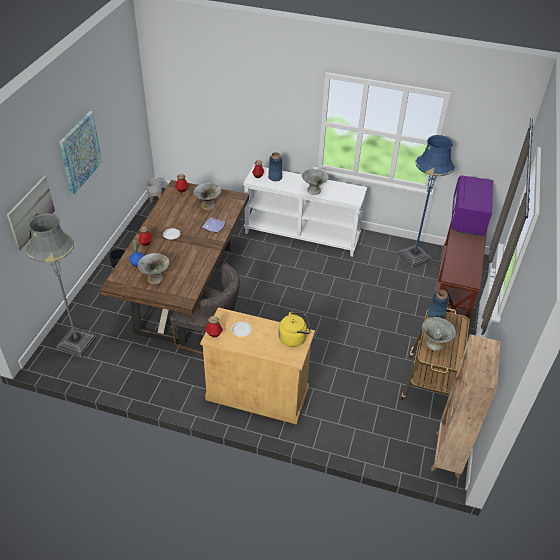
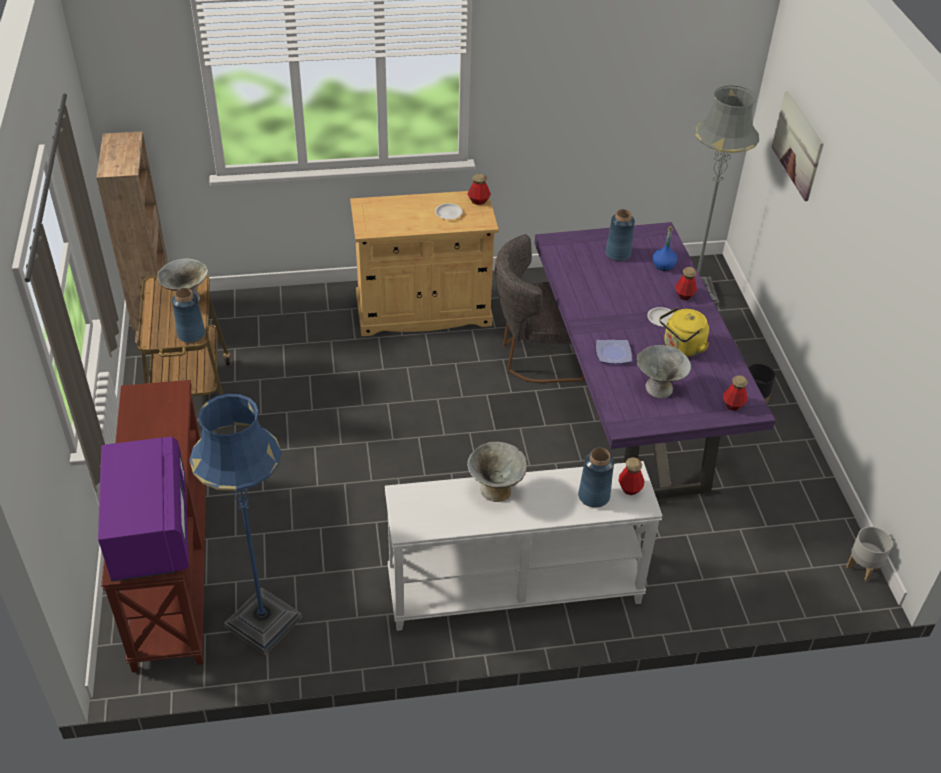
camera: 155 degrees right, 0 degrees up
picture [59,111,102,194] -> none
brown dining table [100,180,249,345] -> purple dining table [535,222,776,499]
grey bowl [138,253,169,284] -> blue vase [606,209,635,261]
yellow kettle [278,312,311,347] -> yellow kettle moved to [659,307,710,357]

